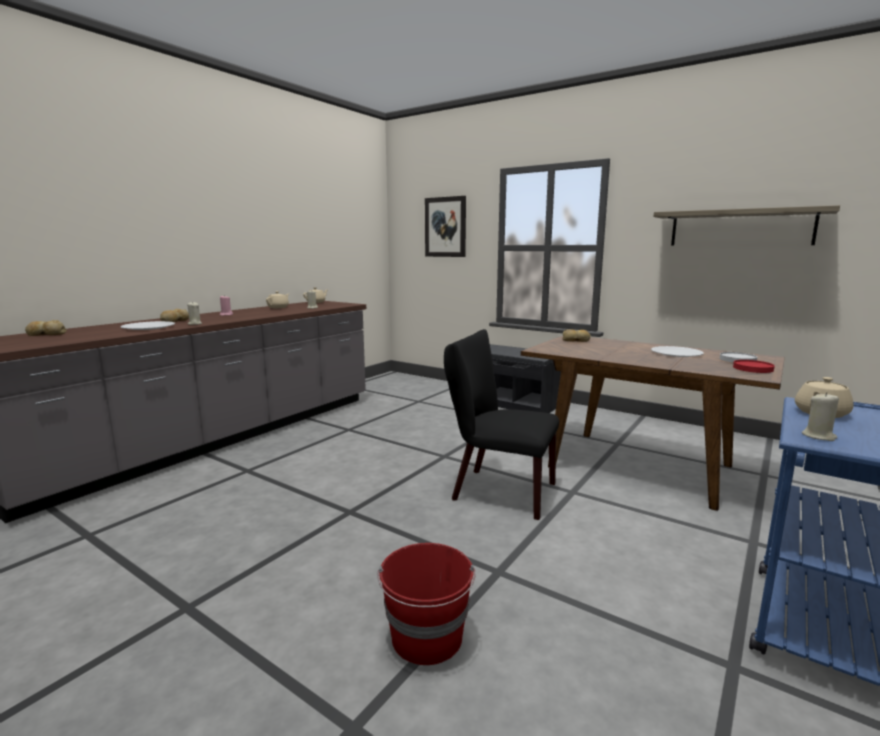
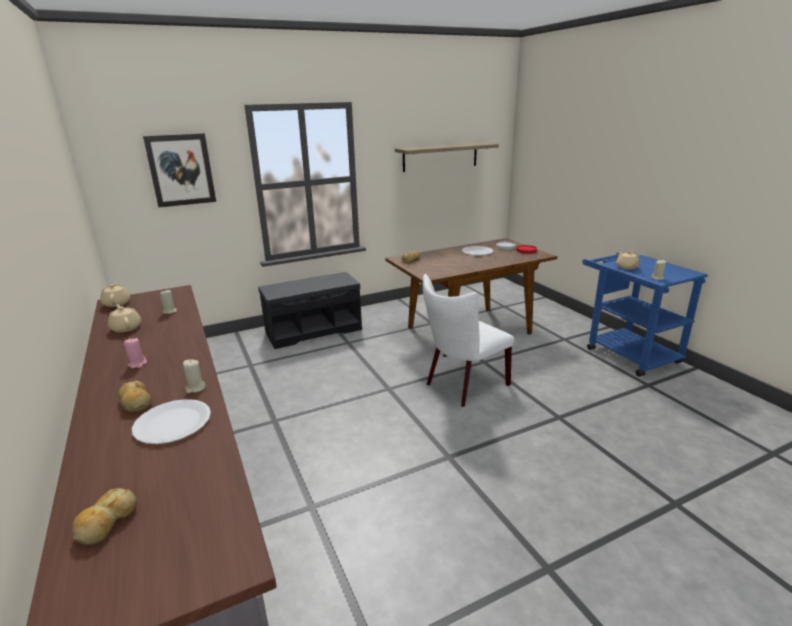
camera: 60 degrees left, 10 degrees up
red bucket [377,543,475,665] -> none
black chair [444,329,559,520] -> white chair [423,274,514,407]

